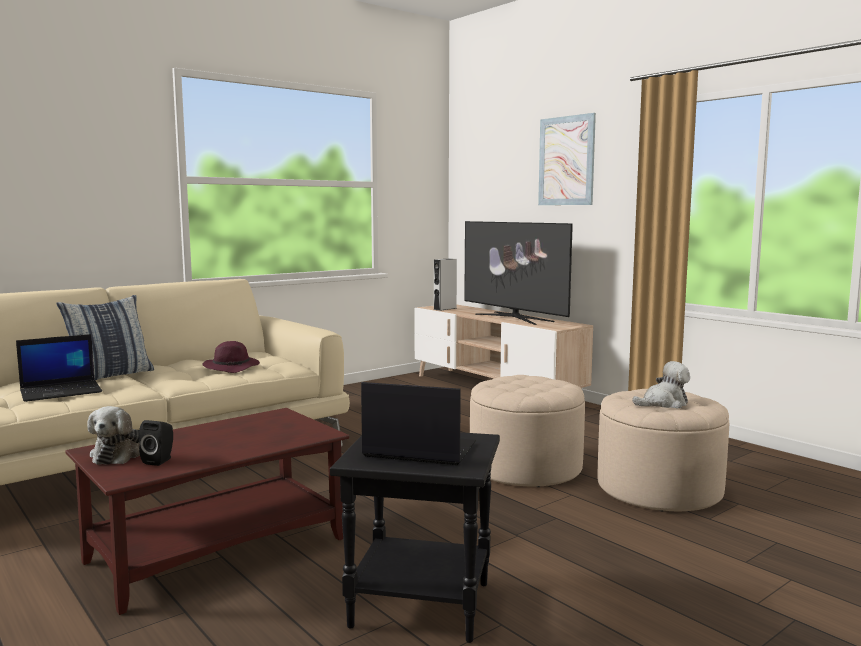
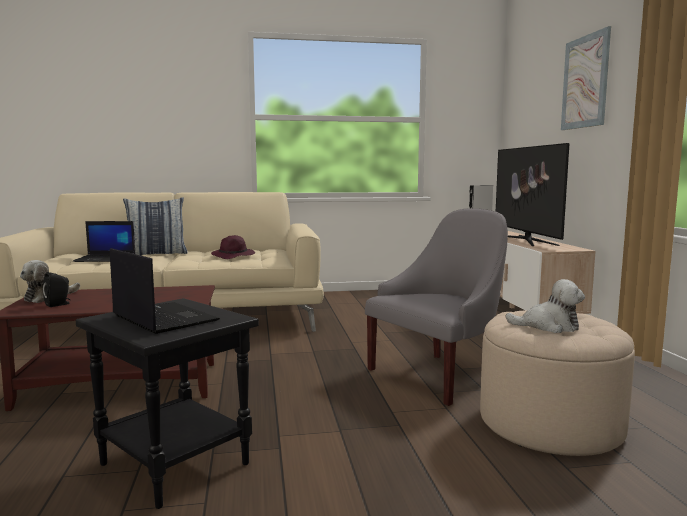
camera: 30 degrees right, 0 degrees up
beige ottoman [470,375,585,487] -> grey armchair [365,208,508,406]

